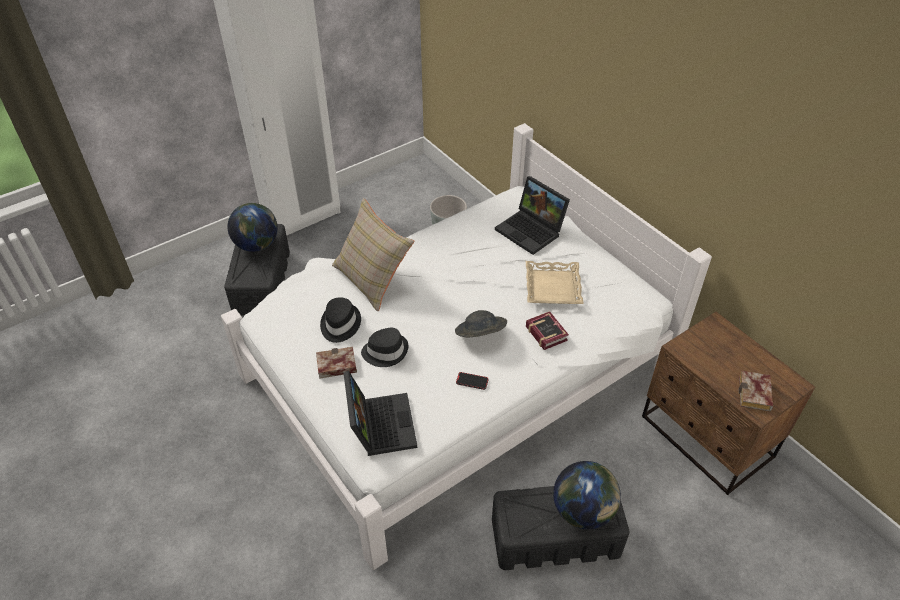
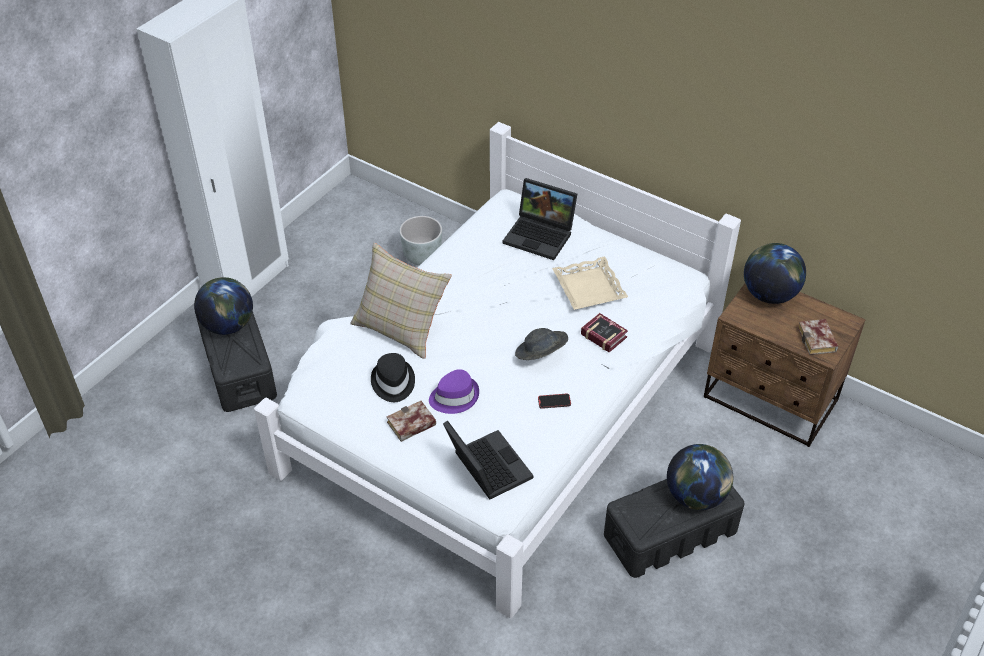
camera: 20 degrees left, 0 degrees up
black hat [361,328,408,367] -> purple hat [429,369,479,414]
none -> globe [744,243,806,304]

